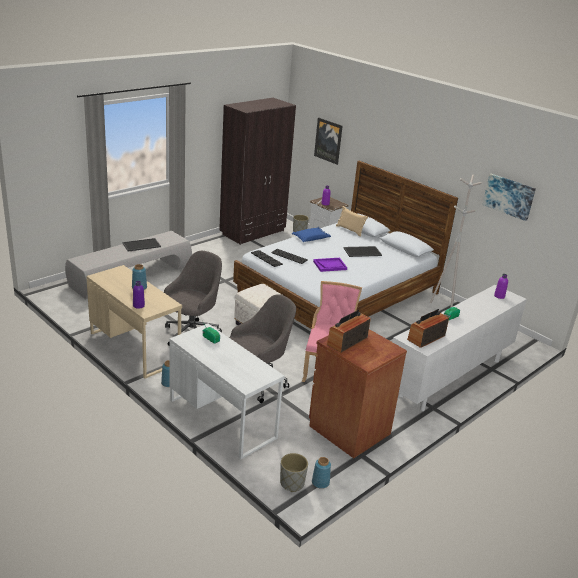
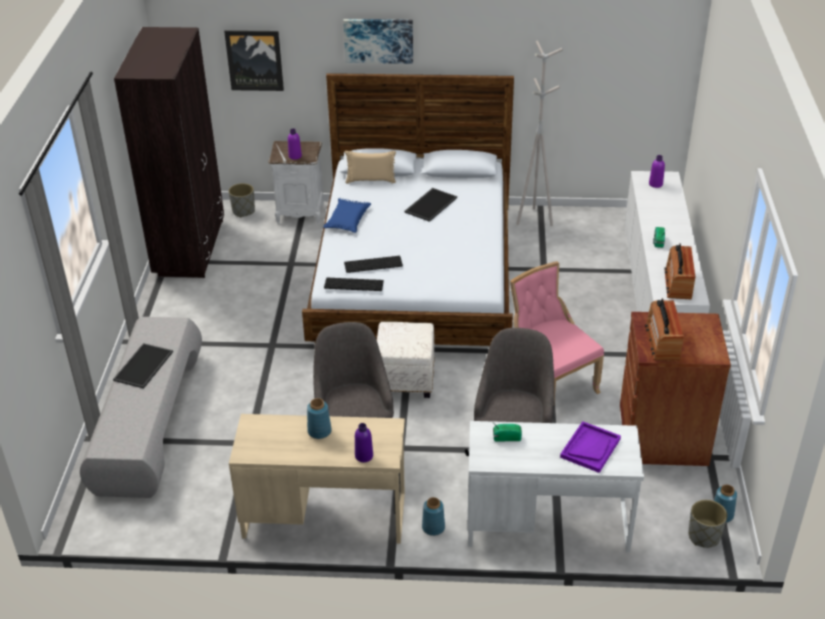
camera: 40 degrees left, 10 degrees up
purple tray [313,258,347,272] -> purple tray moved to [560,421,621,473]
picture [482,174,536,221] -> picture moved to [343,19,413,64]

